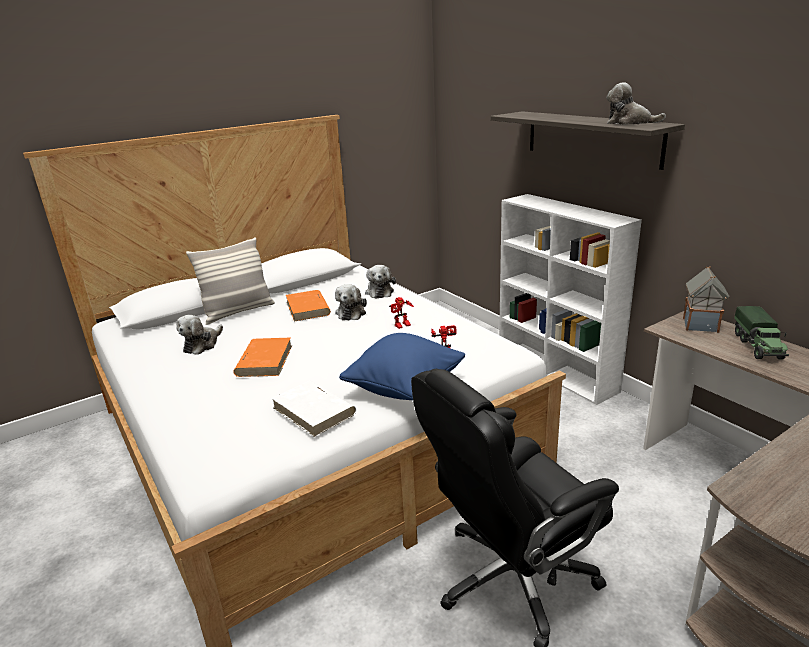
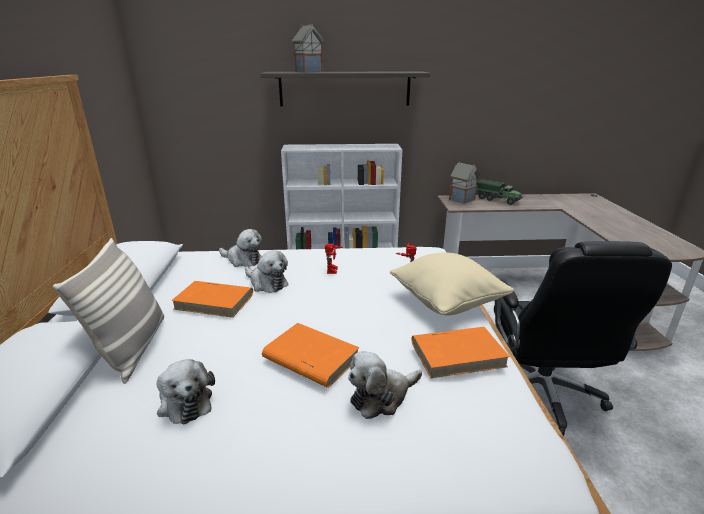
camera: 60 degrees left, 0 degrees up
white book [271,381,356,437] -> orange book [412,327,510,378]
blue pillow [339,333,465,400] -> beige pillow [390,253,514,315]
plush toy [607,82,666,125] -> plush toy moved to [348,351,422,419]
none -> toy house [292,24,324,73]

